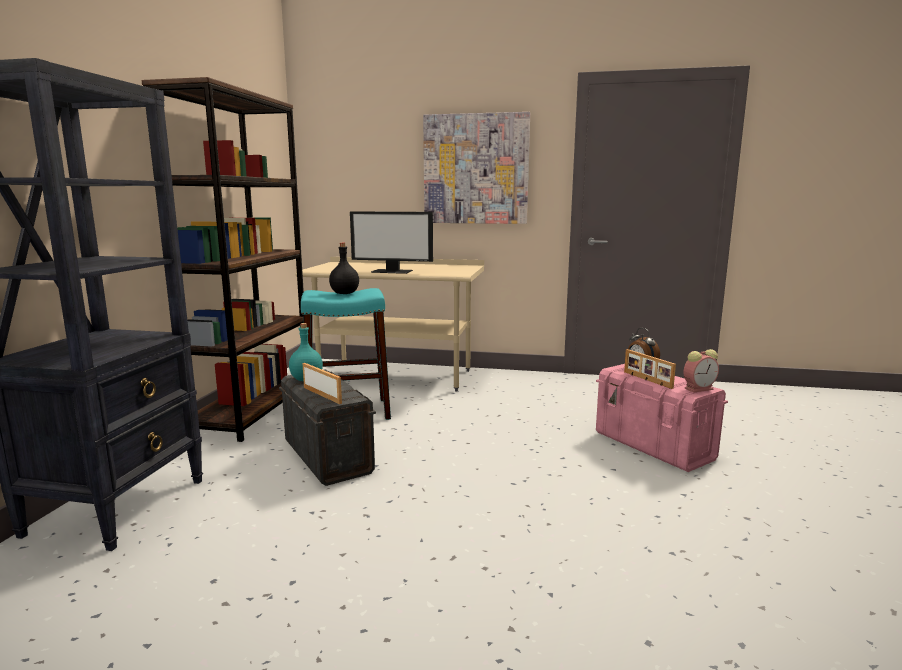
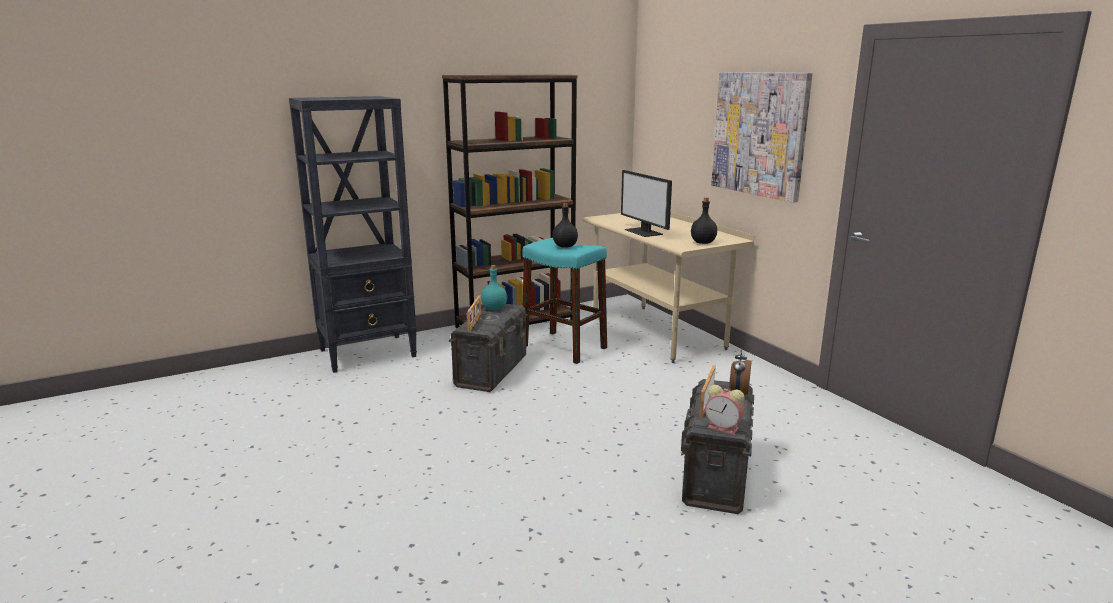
camera: 50 degrees right, 5 degrees up
pink storage box [596,364,728,472] -> grey storage box [681,379,754,514]
none -> black bottle [691,197,717,244]

